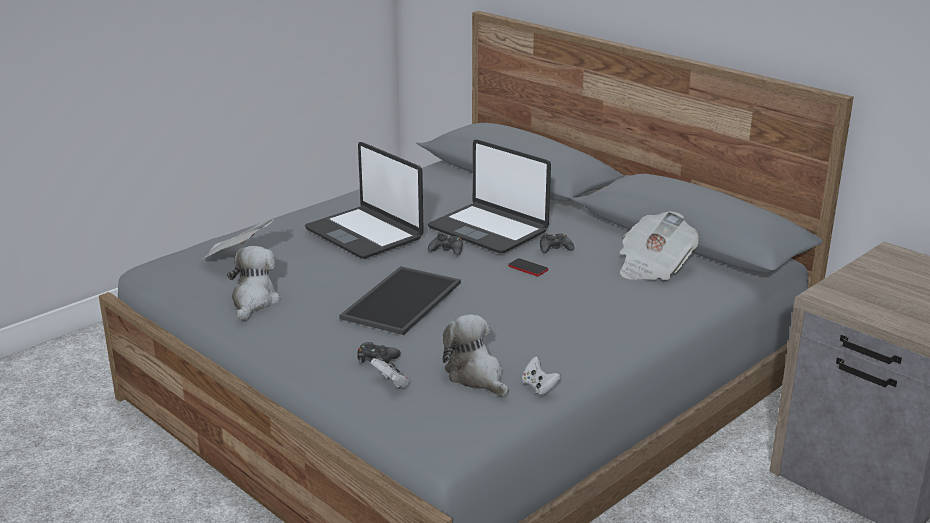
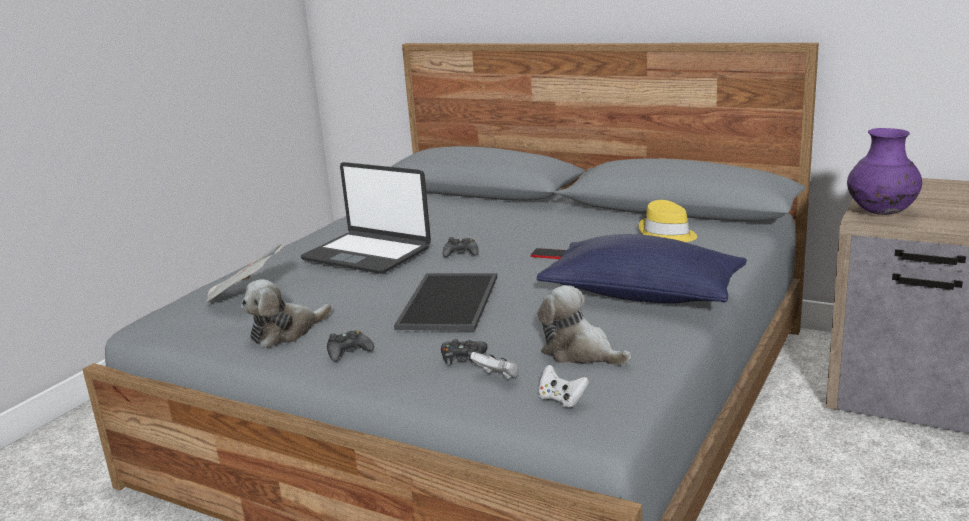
camera: 15 degrees left, 5 degrees down
plush toy [227,246,280,321] -> plush toy turned 120 degrees counterclockwise [241,279,332,348]
laptop [428,139,551,253] -> none
white game controller [522,356,561,395] -> white game controller moved to [539,364,589,408]
black game controller [540,233,574,253] -> black game controller moved to [327,330,374,361]
newspaper [619,211,699,281] -> yellow hat [639,200,697,242]
none -> blue pillow [536,234,747,303]
none -> purple vase [847,128,922,215]

